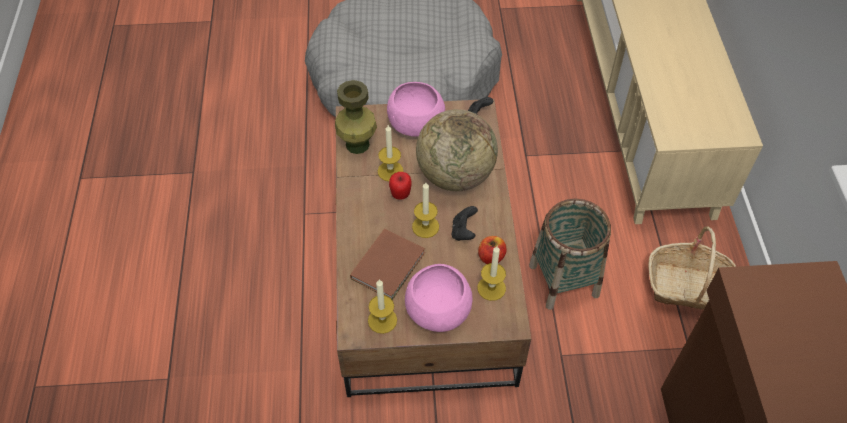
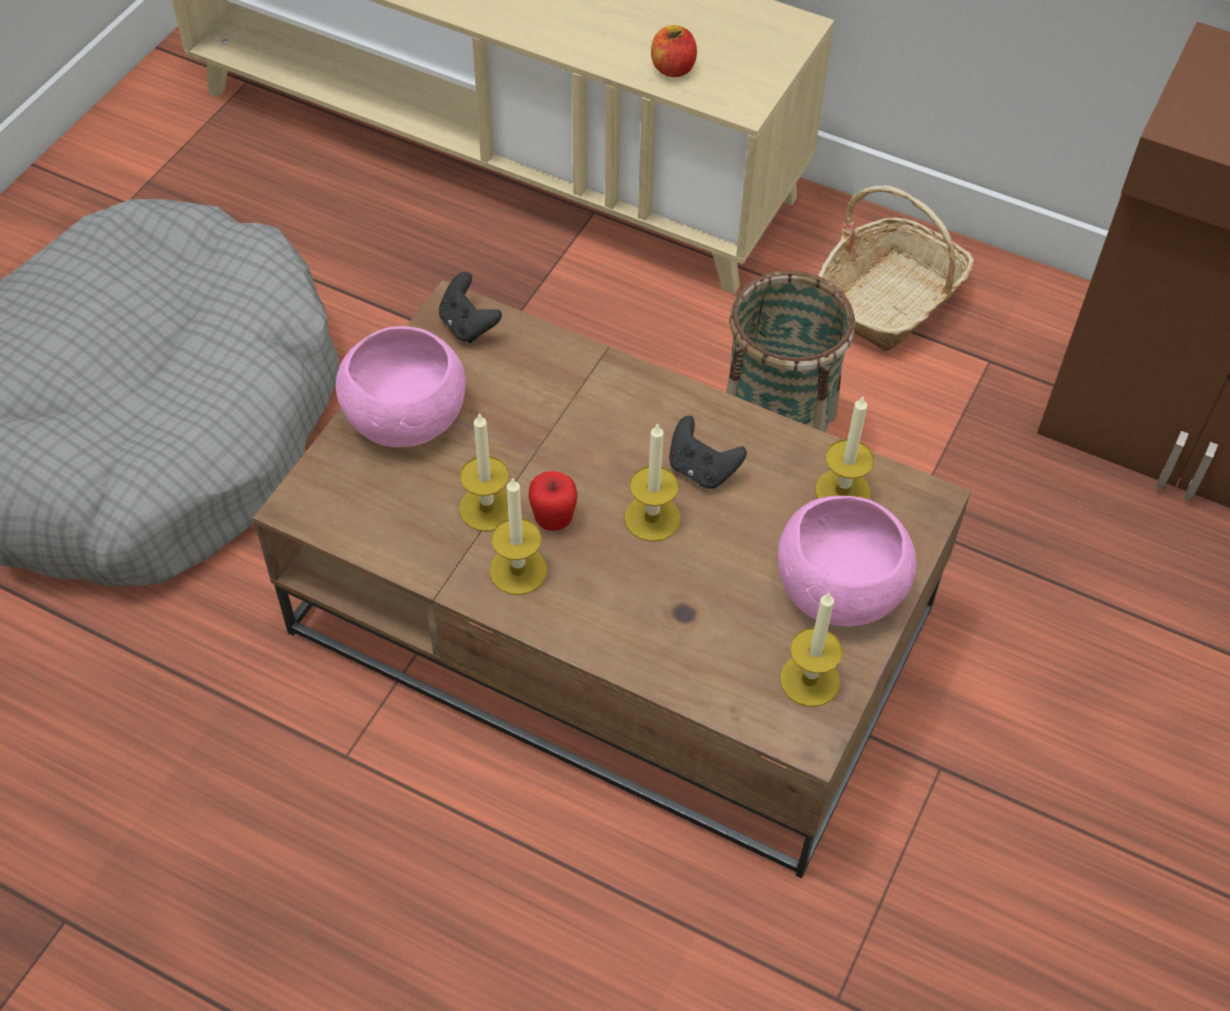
camera: 60 degrees left, 0 degrees up
green vase [335,80,377,154] -> none
brown book [350,229,425,300] -> none
globe [416,109,498,191] -> none
apple [478,236,507,264] -> apple moved to [651,25,697,77]
none -> candle [489,477,547,595]

